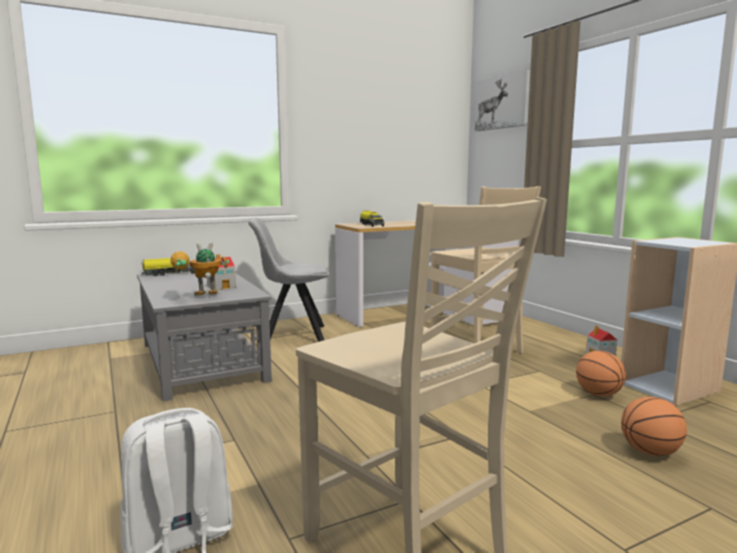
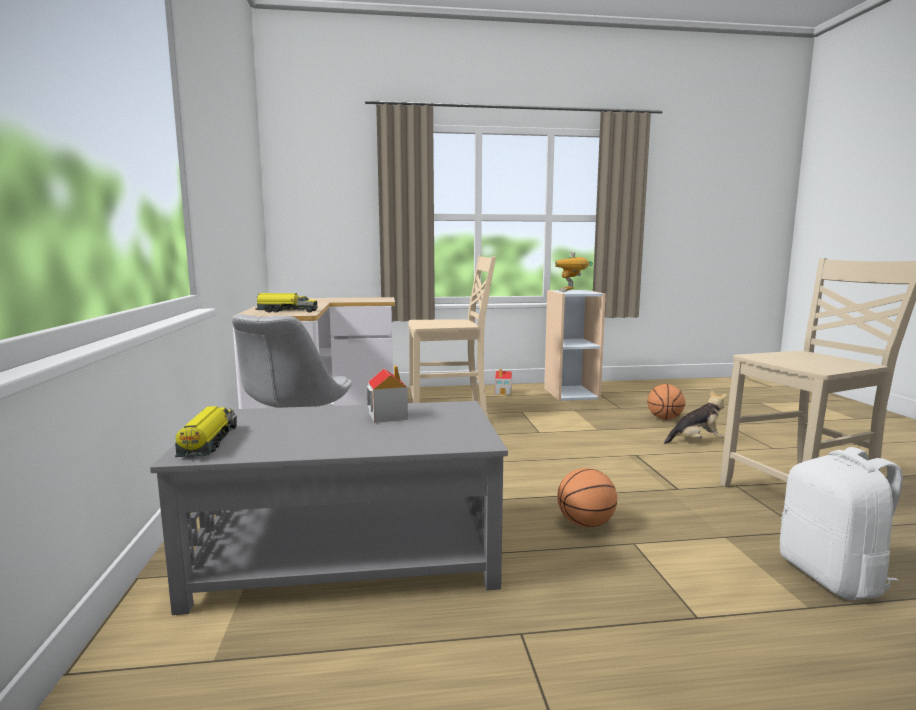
camera: 70 degrees left, 0 degrees up
toy robot [170,242,229,296] -> toy robot moved to [555,252,593,292]
picture [475,69,530,131] -> none
basketball [576,351,626,396] -> basketball moved to [557,468,617,527]
none -> plush toy [664,390,727,444]

